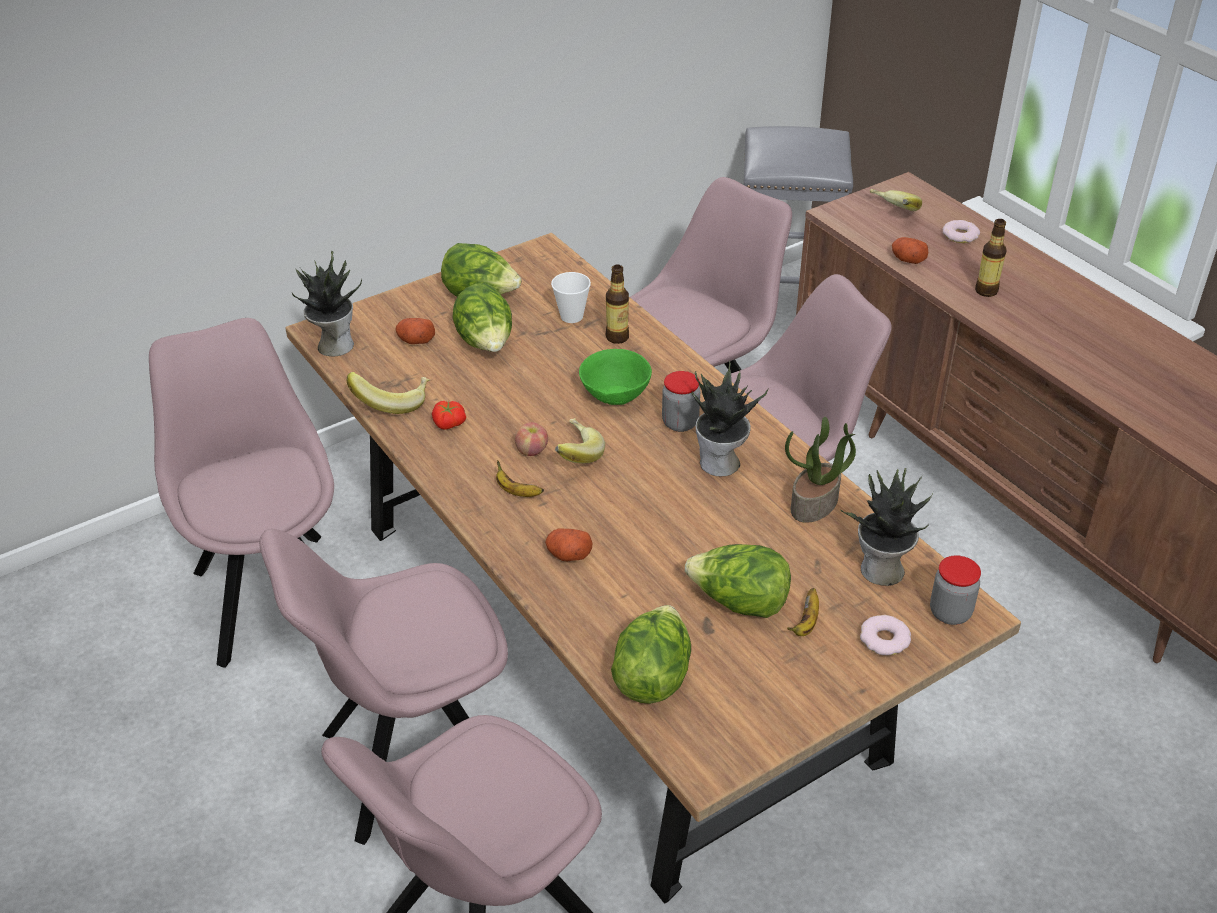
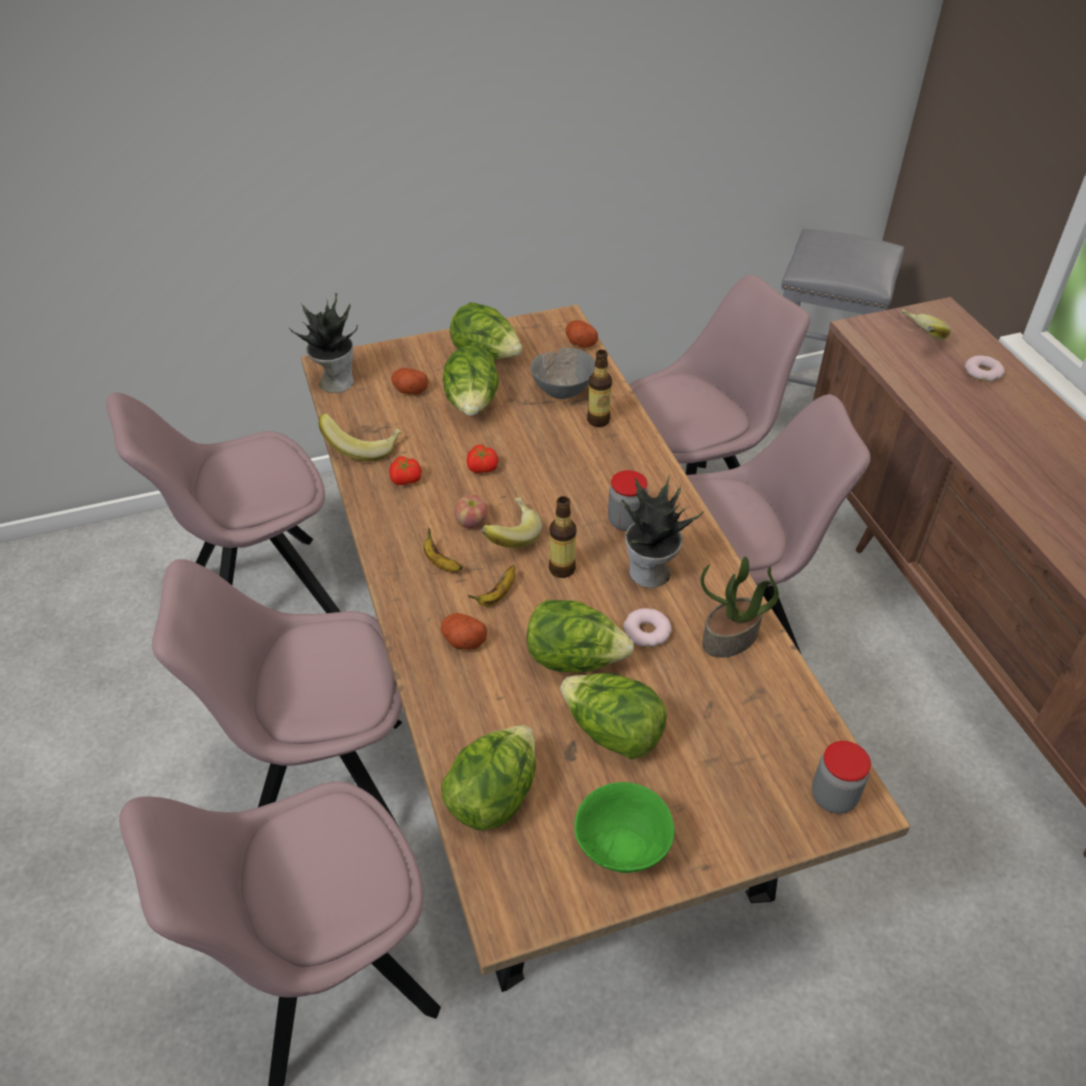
camera: 15 degrees right, 5 degrees up
pink chair [149,318,334,668] -> pink chair turned 105 degrees counterclockwise [106,392,341,613]
cup [551,272,591,323] -> grey bowl [531,347,595,399]
green bowl [579,349,652,405] -> green bowl moved to [574,782,675,874]
banana [787,588,819,636] -> banana moved to [468,565,515,606]
potted plant [841,468,934,586] -> none
donut [860,615,911,655] -> donut moved to [623,608,671,647]
potato [892,237,928,264] -> potato moved to [566,320,598,348]
bottle [975,219,1007,297] -> bottle moved to [549,496,576,578]
none -> tomato [467,445,499,473]
none -> lettuce [526,599,634,672]

